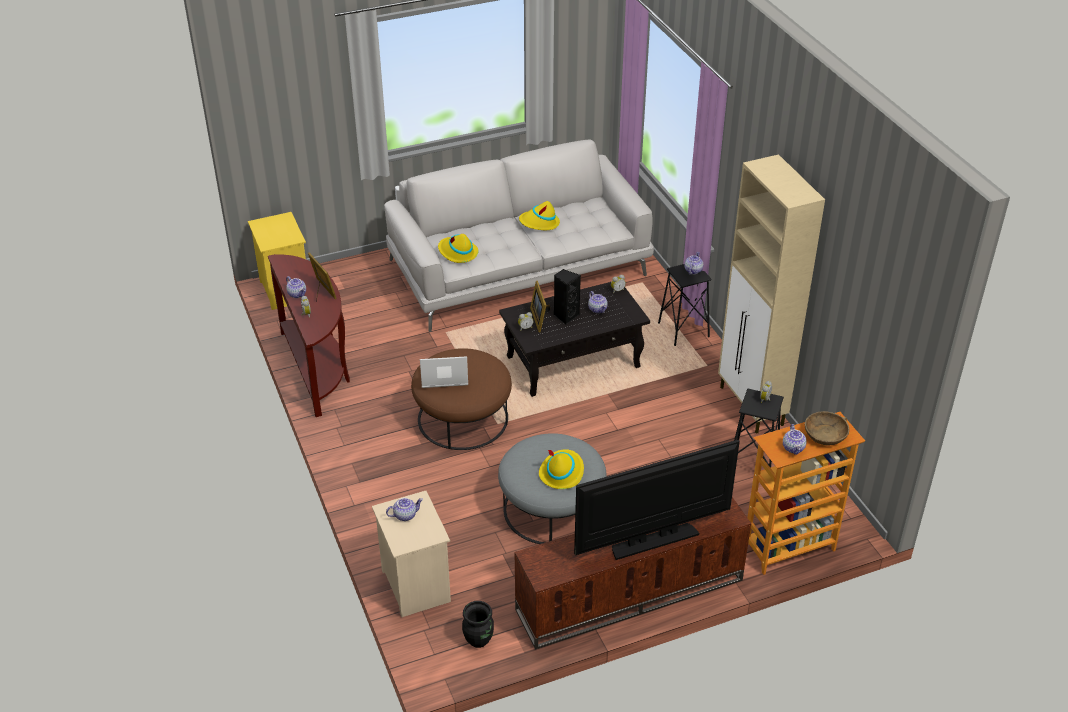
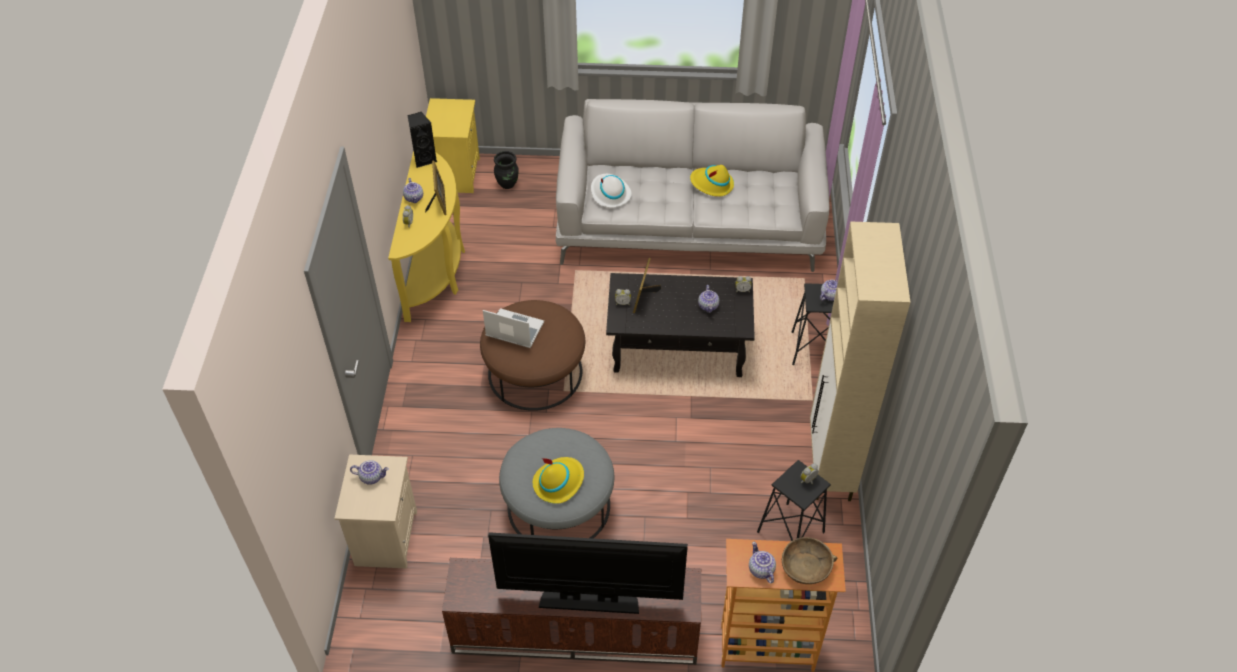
camera: 25 degrees right, 10 degrees up
brown console table [268,254,350,417] -> yellow console table [388,150,465,322]
yellow hat [438,234,478,263] -> white hat [591,174,632,208]
black vase [462,601,494,648] -> black vase moved to [494,151,519,189]
black speaker [554,269,581,325] -> black speaker moved to [408,112,437,168]
teapot [783,424,807,455] -> teapot turned 135 degrees clockwise [749,542,776,584]

